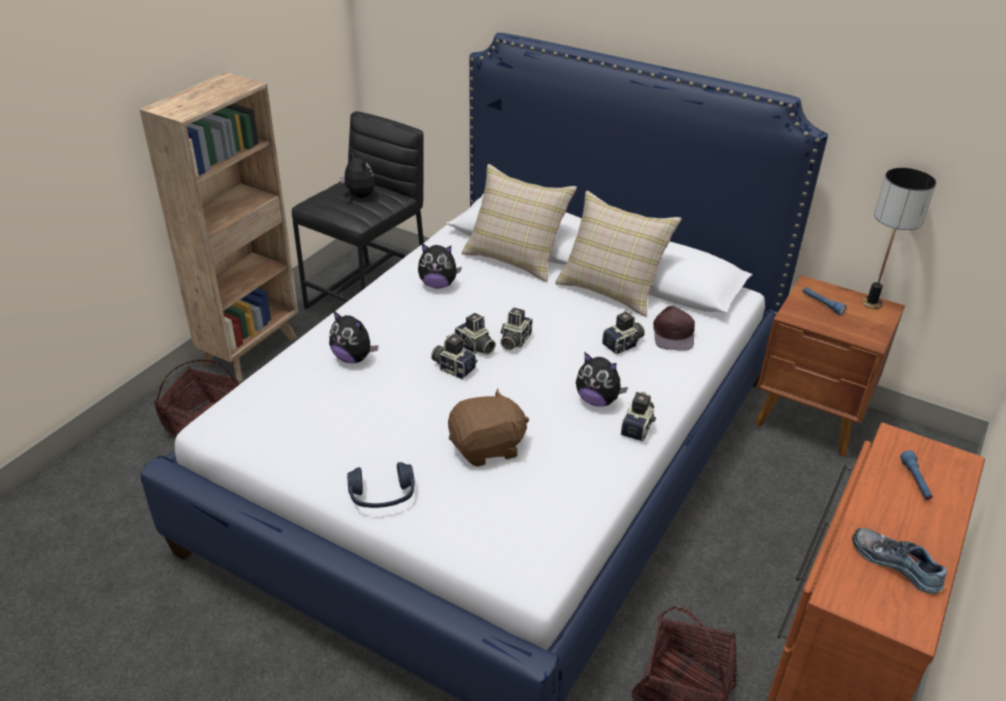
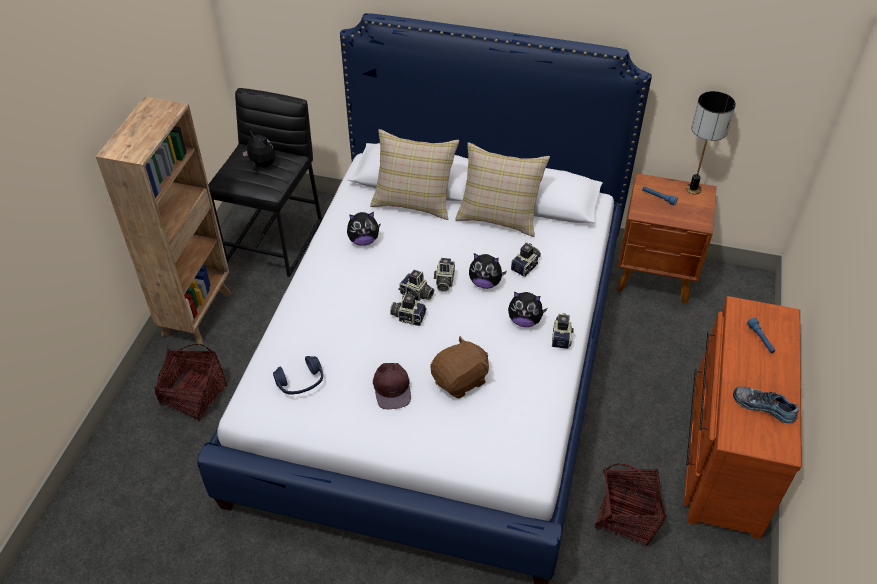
camera: 15 degrees left, 10 degrees up
plush toy [329,310,378,363] -> plush toy moved to [469,253,507,289]
blue headphones [347,462,415,508] -> blue headphones moved to [273,356,323,395]
brown cap [653,306,695,351] -> brown cap moved to [373,363,411,409]

